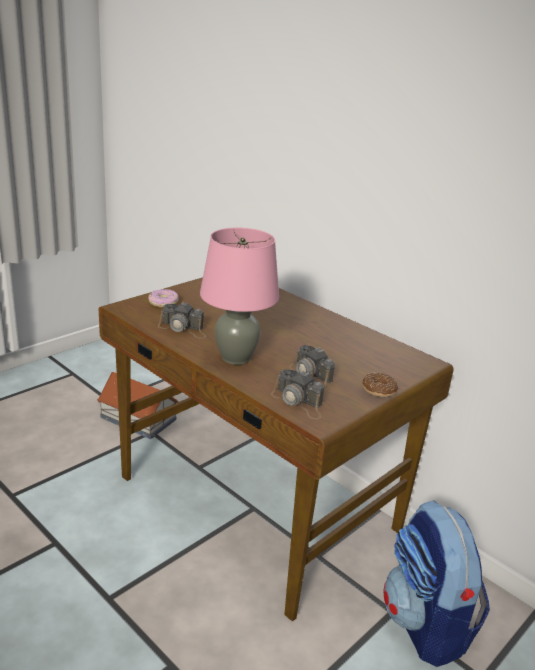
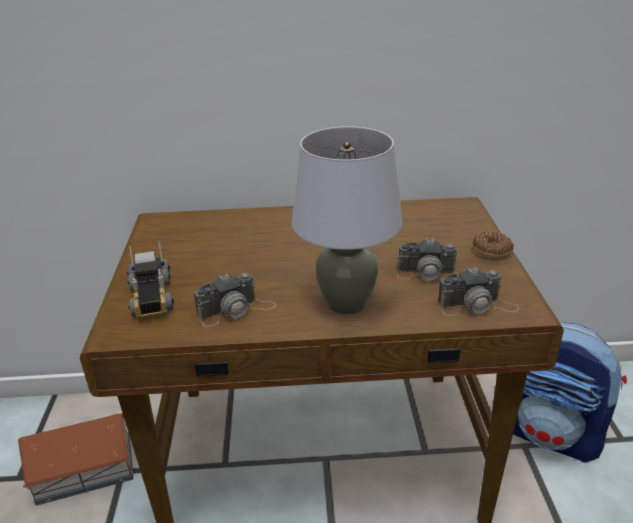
camera: 45 degrees left, 5 degrees up
donut [148,289,179,308] -> toy truck [127,241,174,317]
pink table lamp [200,228,279,365] -> grey table lamp [291,126,403,314]

